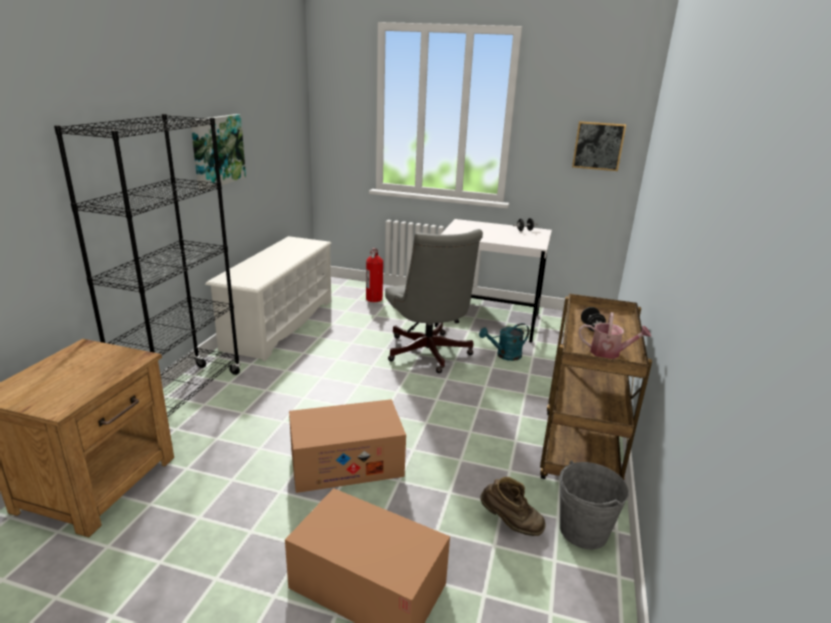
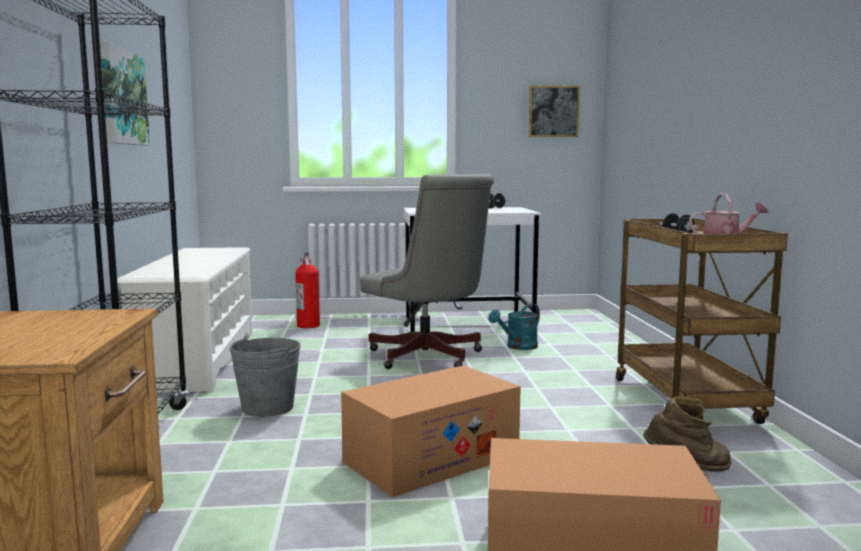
camera: 20 degrees left, 15 degrees down
grey bucket [559,461,629,549] -> grey bucket moved to [230,336,301,417]

